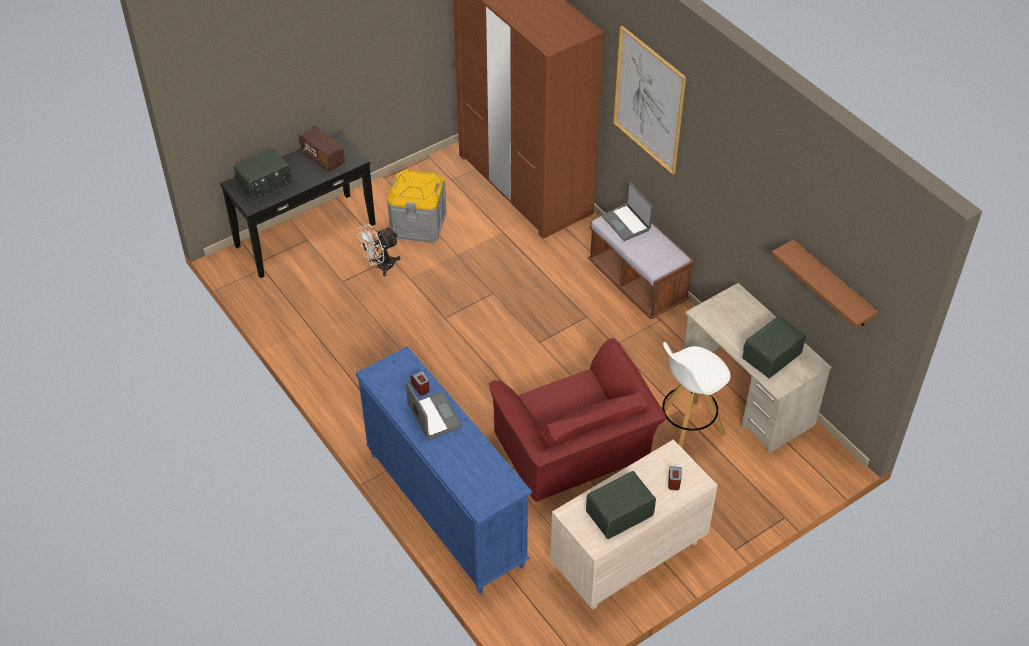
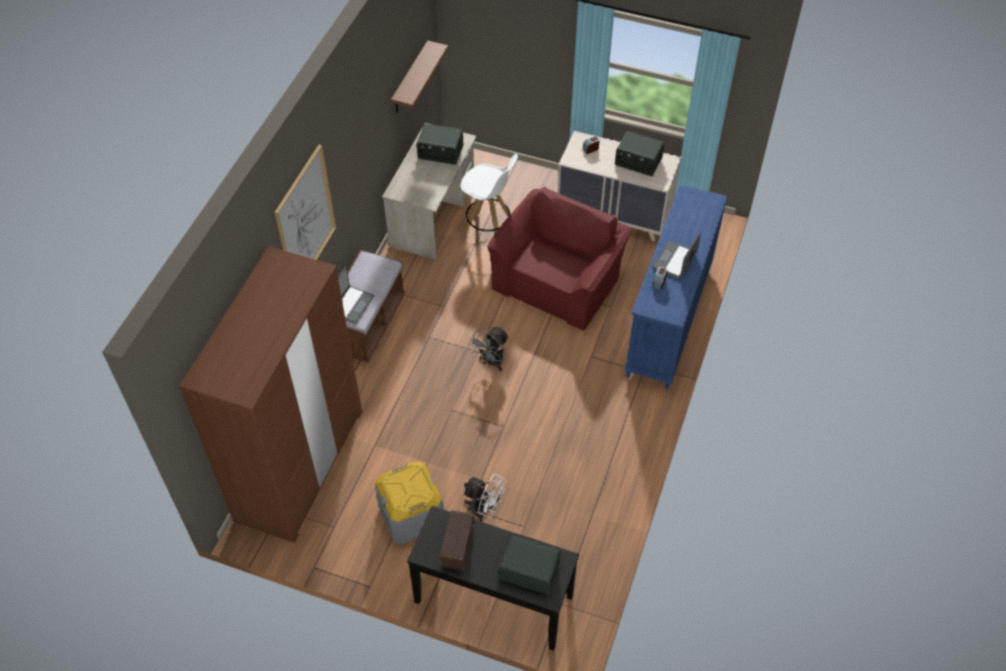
camera: 125 degrees left, 5 degrees up
none -> grey fan [468,327,509,372]

